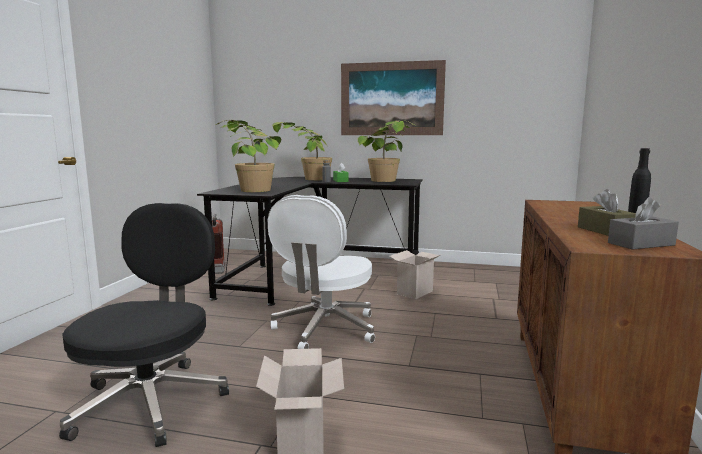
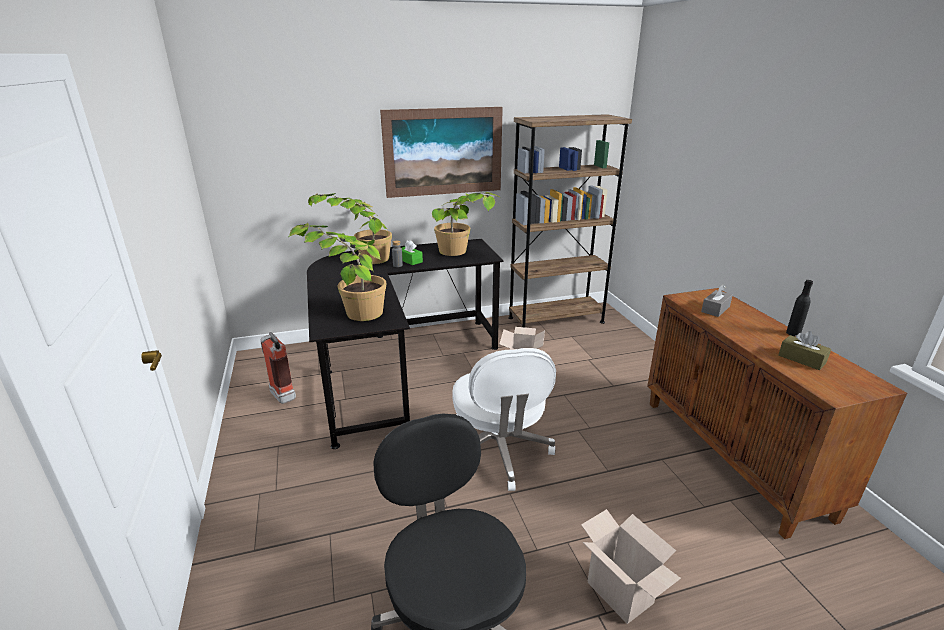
camera: 30 degrees left, 15 degrees up
grey tissue box [608,197,679,250] -> grey tissue box moved to [701,285,733,317]
none -> brown bookcase [508,114,632,327]

